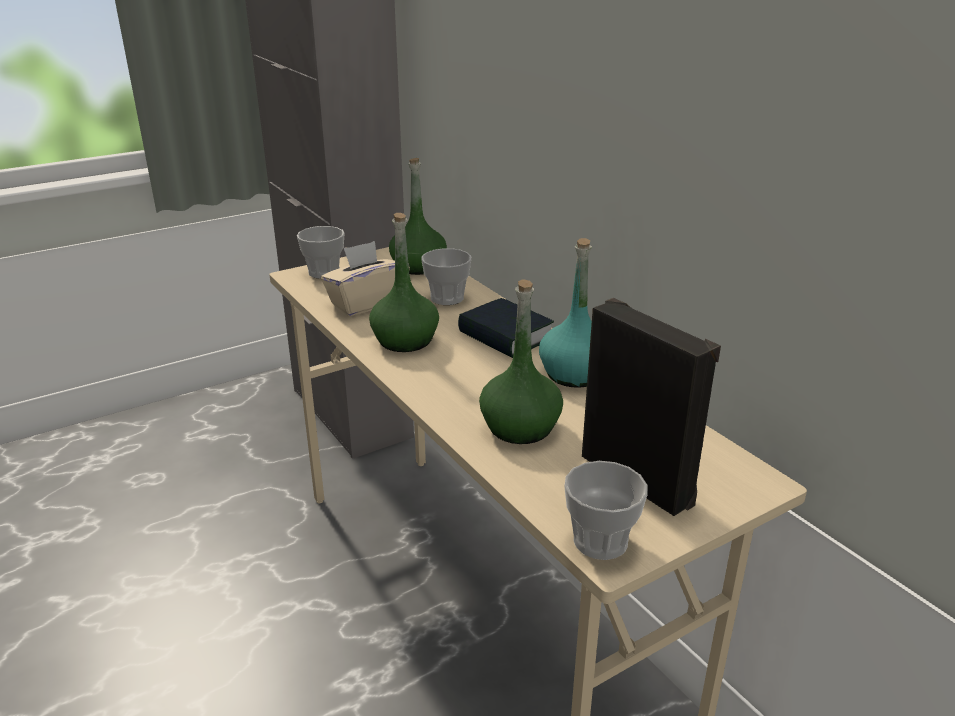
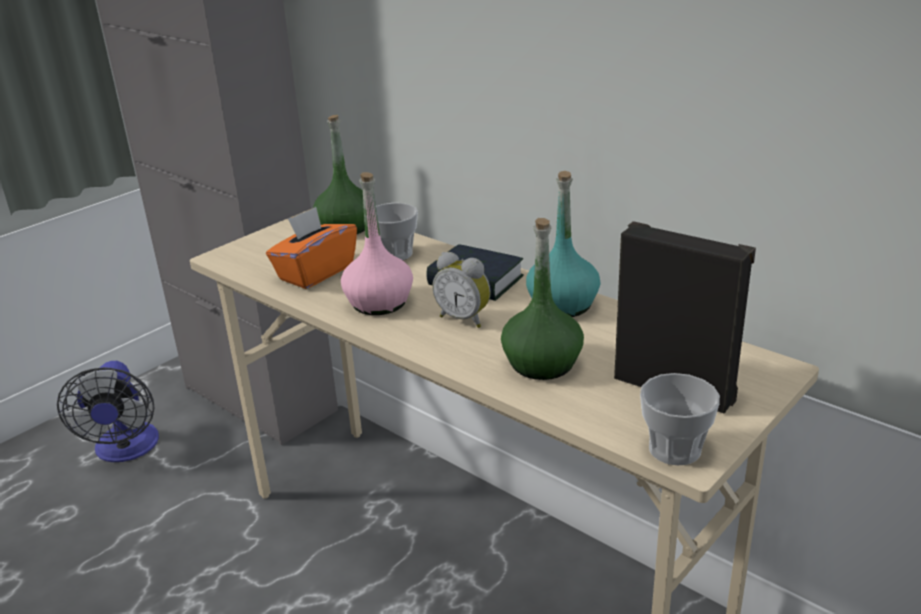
camera: 15 degrees left, 0 degrees up
cup [297,226,345,279] -> none
beige tissue box [321,241,410,316] -> orange tissue box [266,207,357,289]
green bottle [369,213,439,352] -> pink bottle [341,172,413,315]
none -> fan [57,361,159,462]
none -> alarm clock [433,252,491,328]

